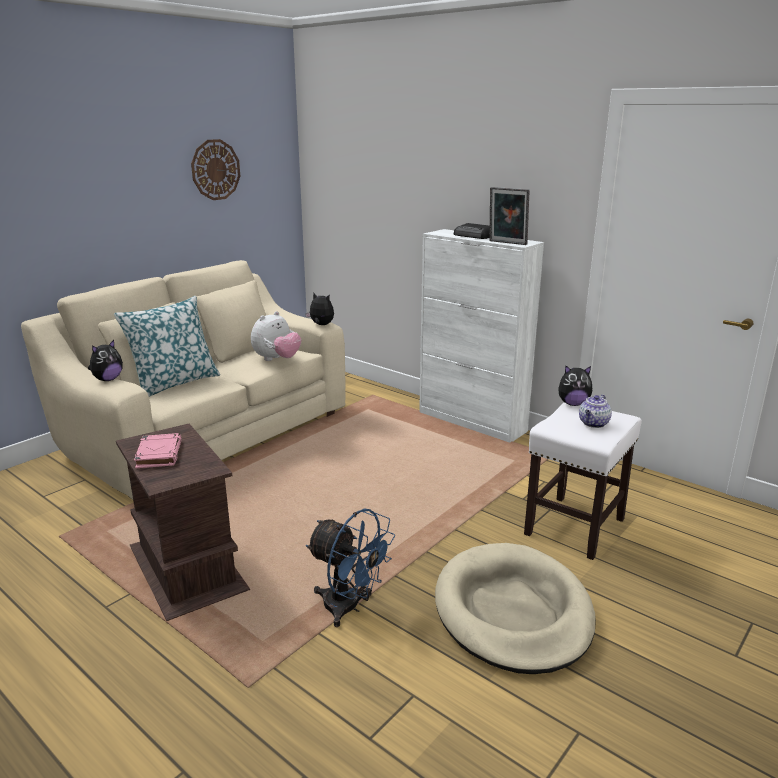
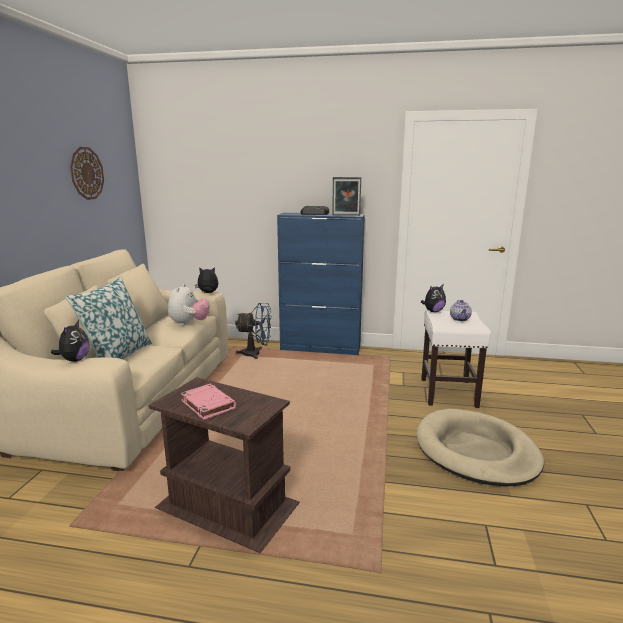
camera: 30 degrees left, 5 degrees down
blue fan [306,509,395,627] -> blue fan moved to [235,303,271,359]
white cabinet [419,229,544,443] -> blue cabinet [277,213,365,355]

